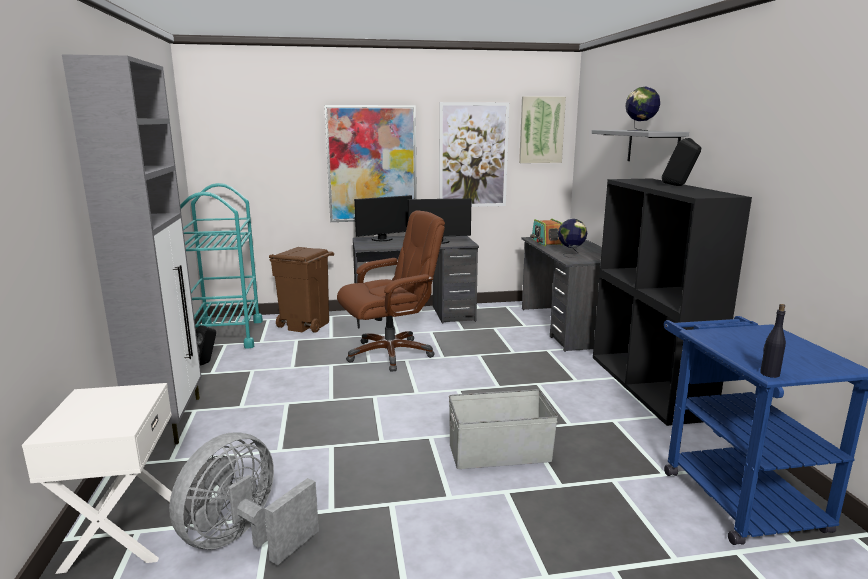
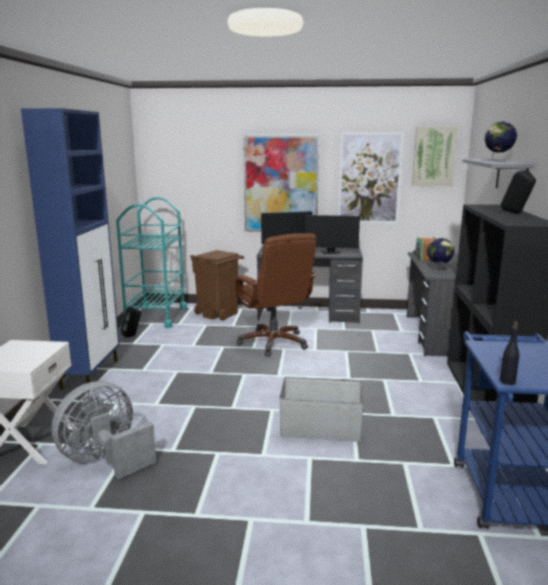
camera: 15 degrees right, 0 degrees up
grey cabinet [62,54,202,444] -> blue cabinet [21,108,119,390]
brown office chair [337,210,445,372] -> brown office chair turned 75 degrees clockwise [234,233,316,357]

